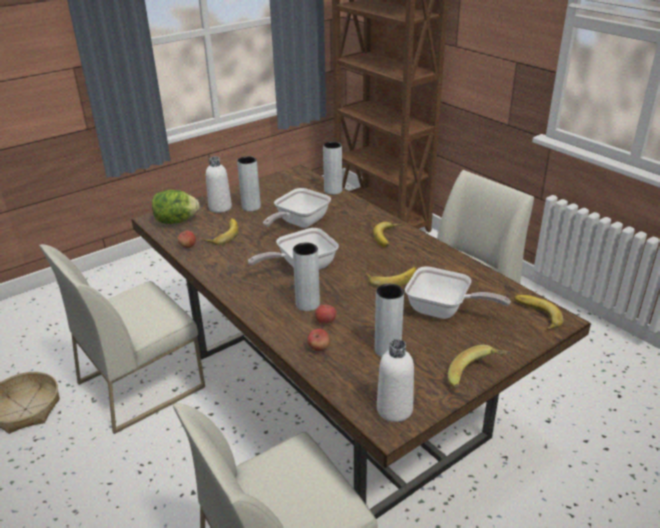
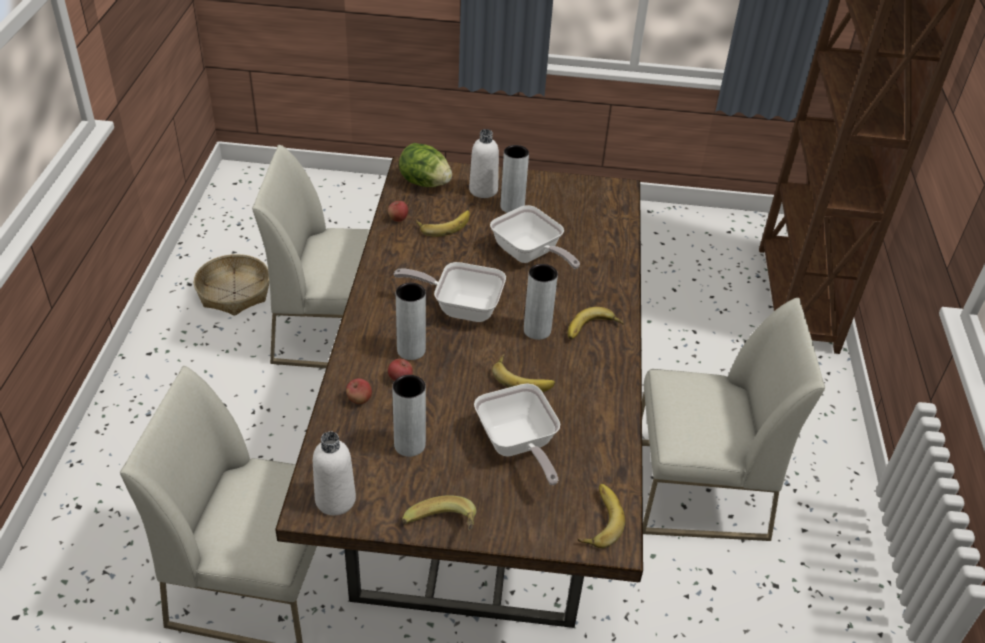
camera: 40 degrees right, 10 degrees up
frying pan [263,188,331,228] -> frying pan turned 120 degrees counterclockwise [490,205,580,269]
grey vase [323,141,342,195] -> grey vase moved to [524,264,558,340]

